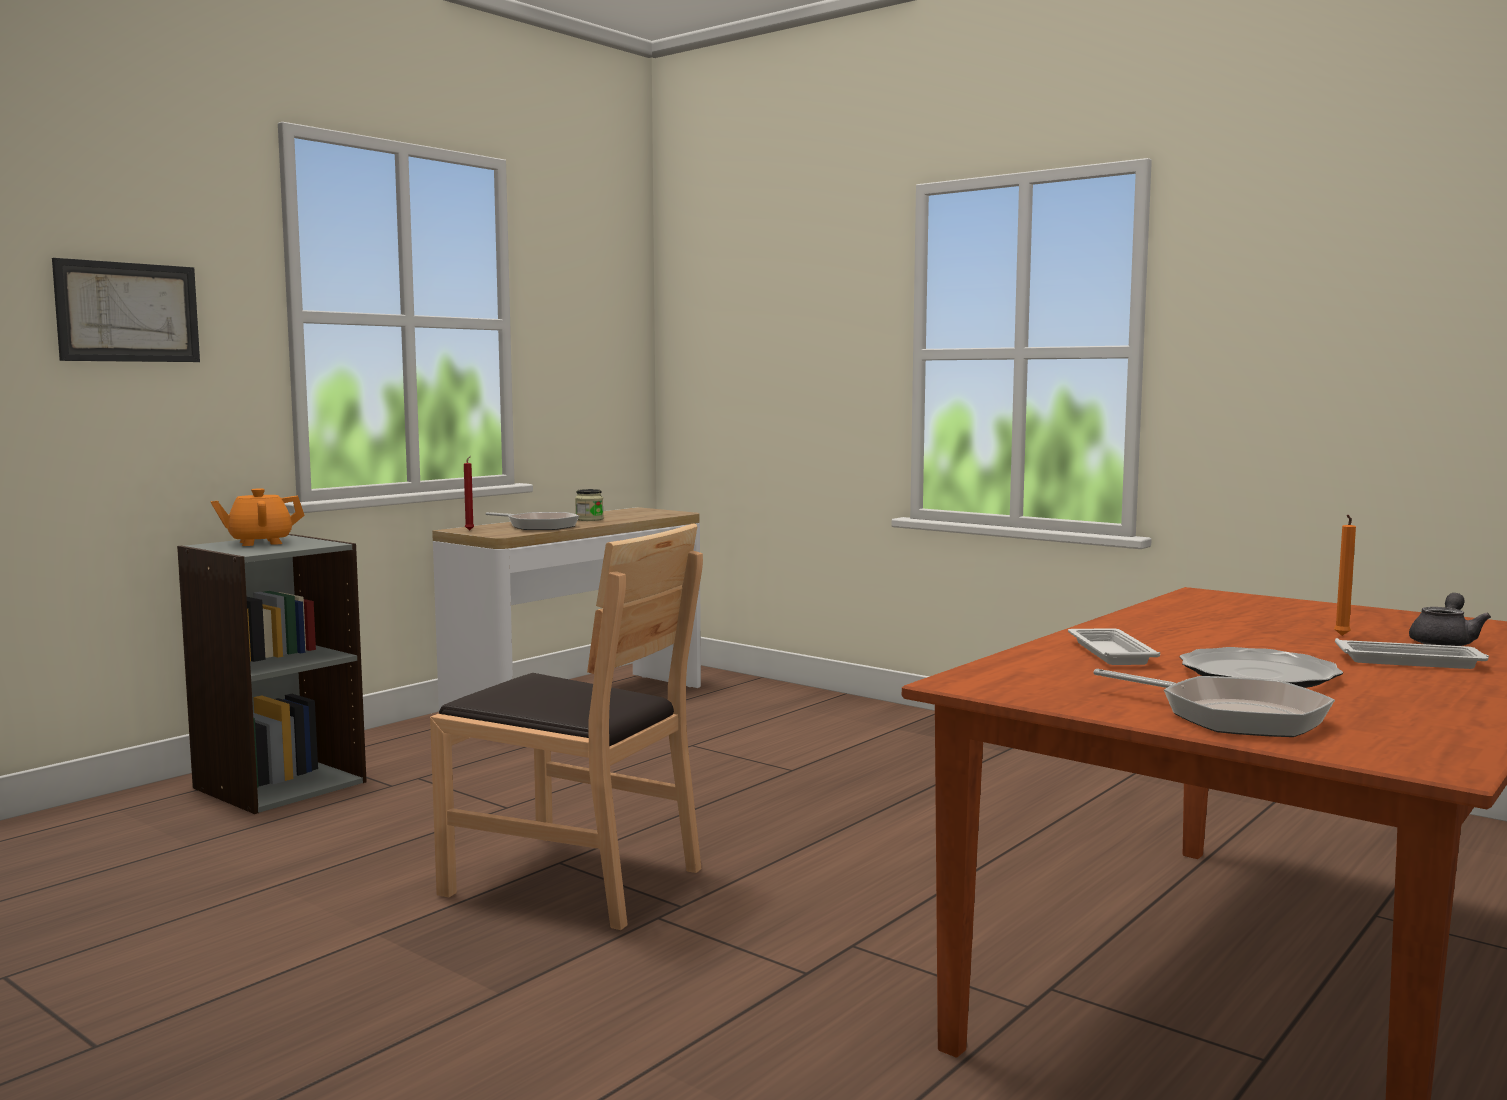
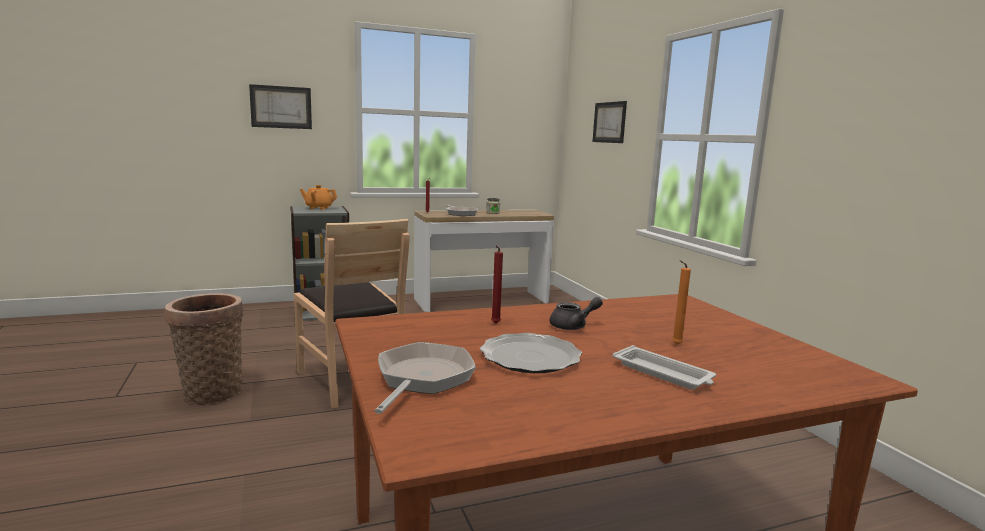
camera: 30 degrees right, 5 degrees up
white tray [1068,628,1160,665] -> red candle [491,246,503,324]
frying pan [1093,669,1335,737] -> frying pan turned 150 degrees counterclockwise [375,342,476,414]
grey teapot [1409,593,1491,646] -> grey teapot moved to [550,297,603,330]
none -> basket [165,293,243,405]
none -> picture [592,101,627,143]

